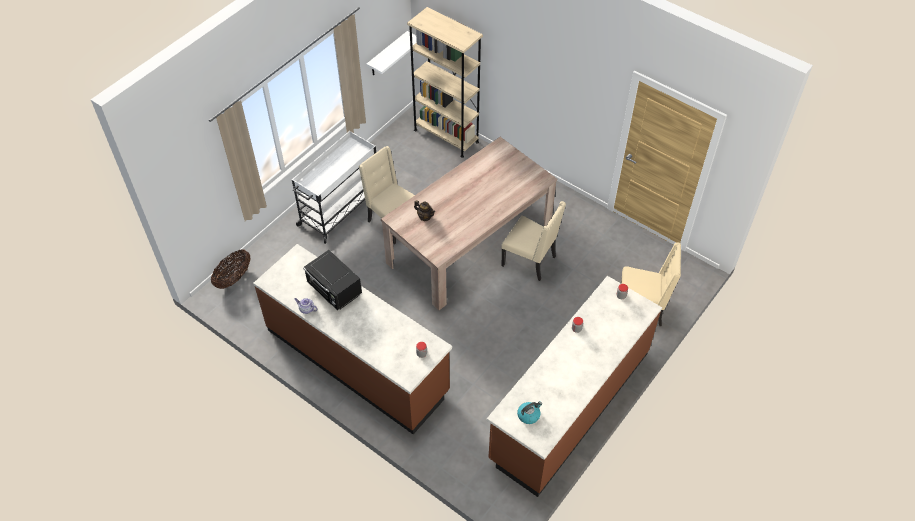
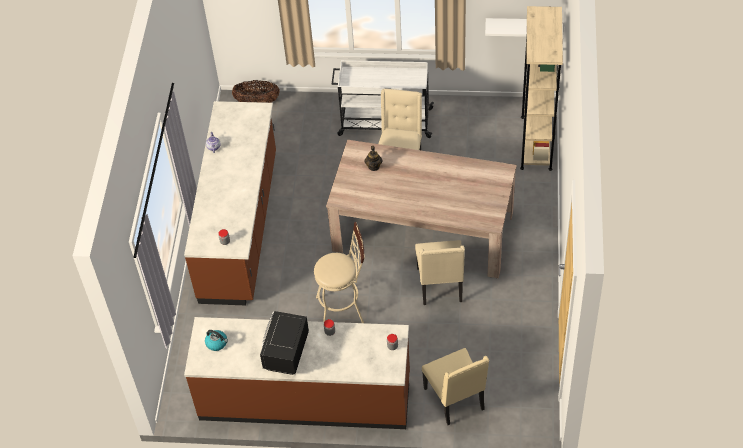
camera: 60 degrees right, 0 degrees up
black microwave [303,250,362,310] -> black microwave moved to [260,311,309,375]
none -> beige stool [314,222,365,323]

